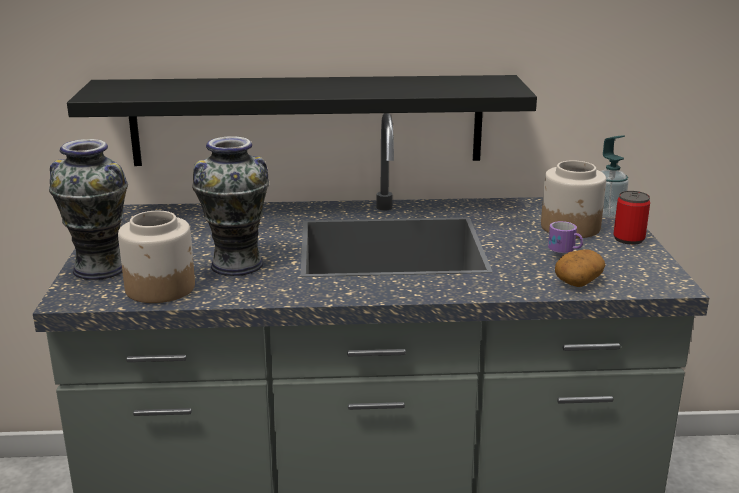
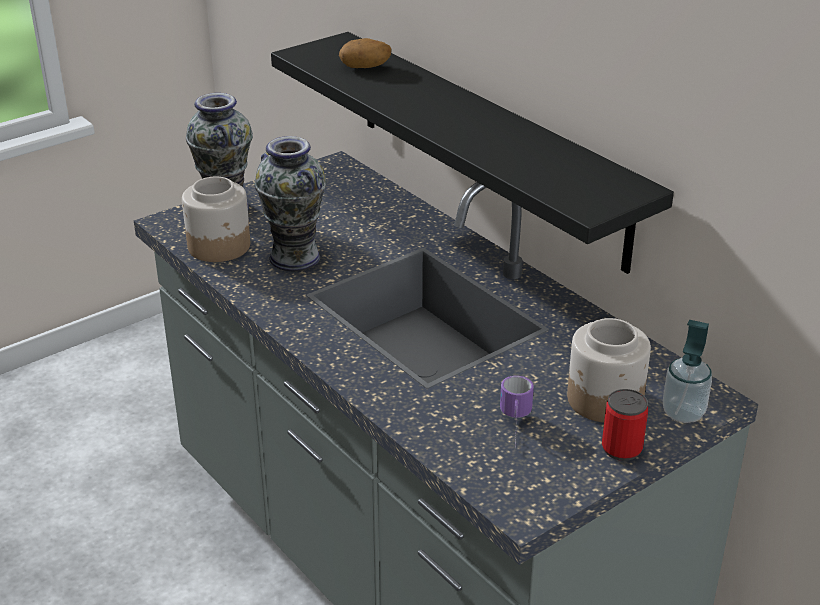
camera: 55 degrees right, 10 degrees up
potato [555,249,605,287] -> potato moved to [339,38,391,68]

